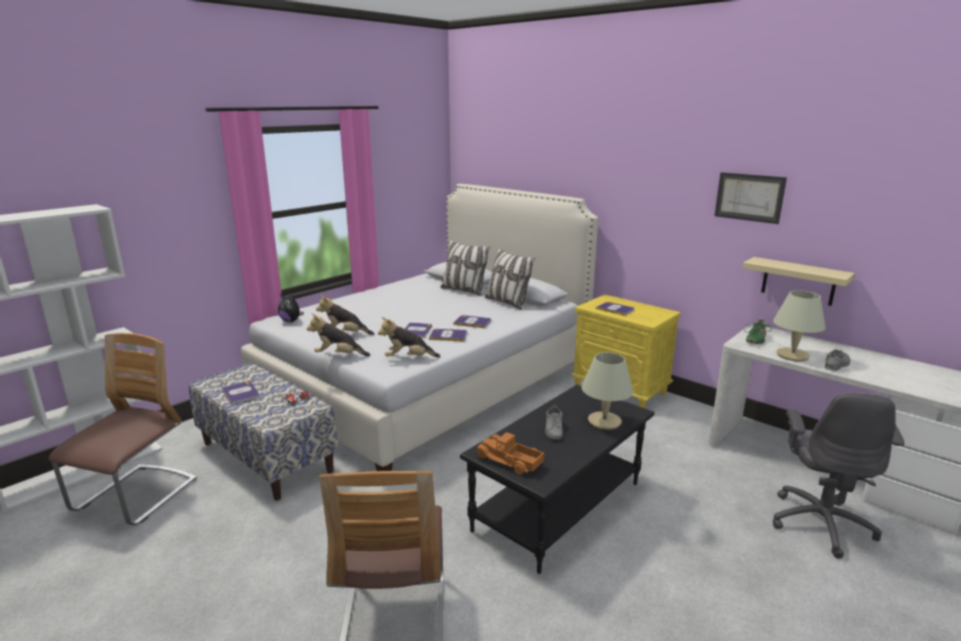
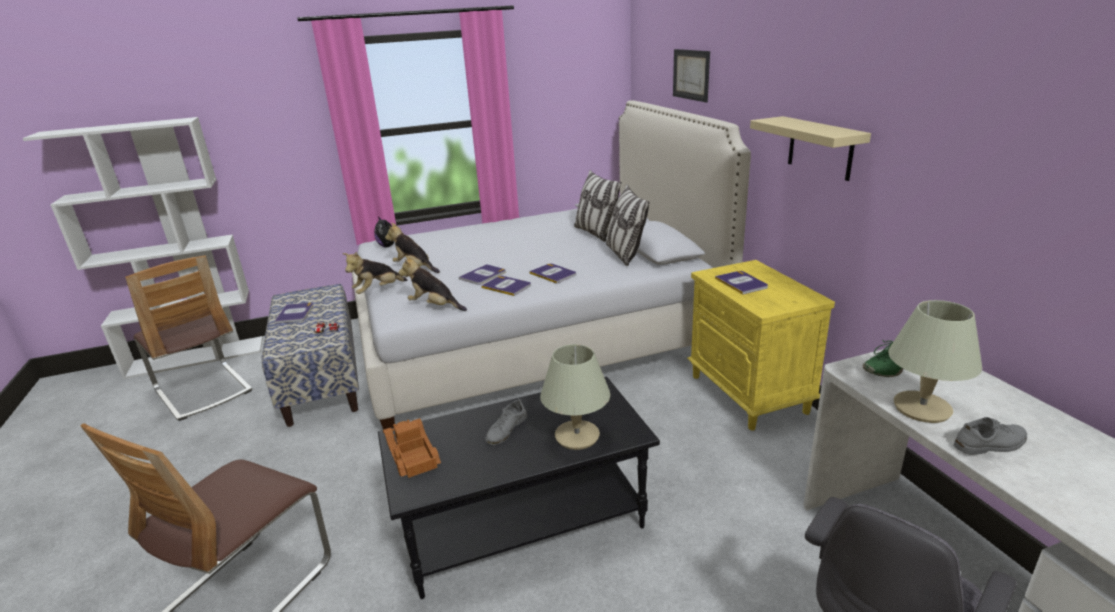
camera: 30 degrees right, 5 degrees up
chair [49,333,197,526] -> chair turned 90 degrees clockwise [125,256,252,421]
plush toy [307,313,370,356] -> plush toy turned 75 degrees counterclockwise [343,252,407,294]
picture [715,172,787,224] -> picture moved to [673,49,710,102]
beige shelf [742,257,855,306] -> beige shelf moved to [750,116,871,181]

